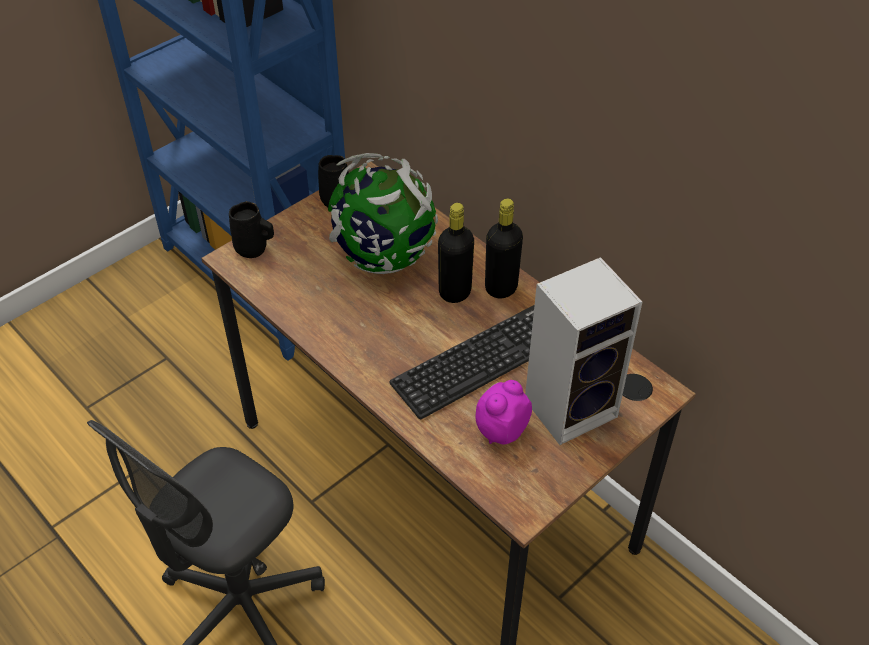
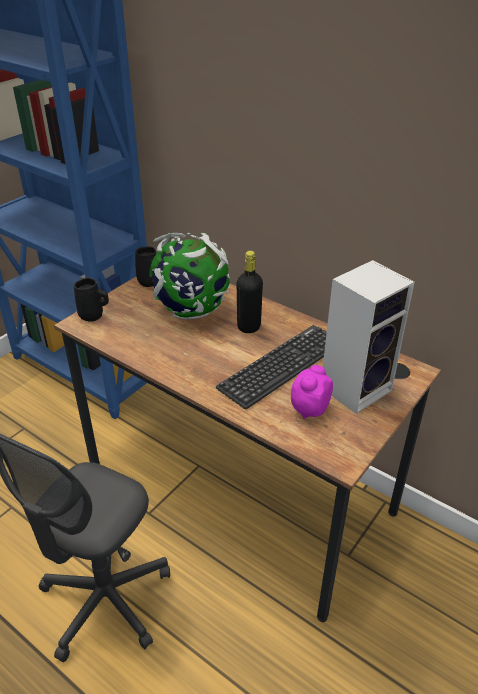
camera: 10 degrees left, 10 degrees down
black bottle [485,199,523,298] -> none

